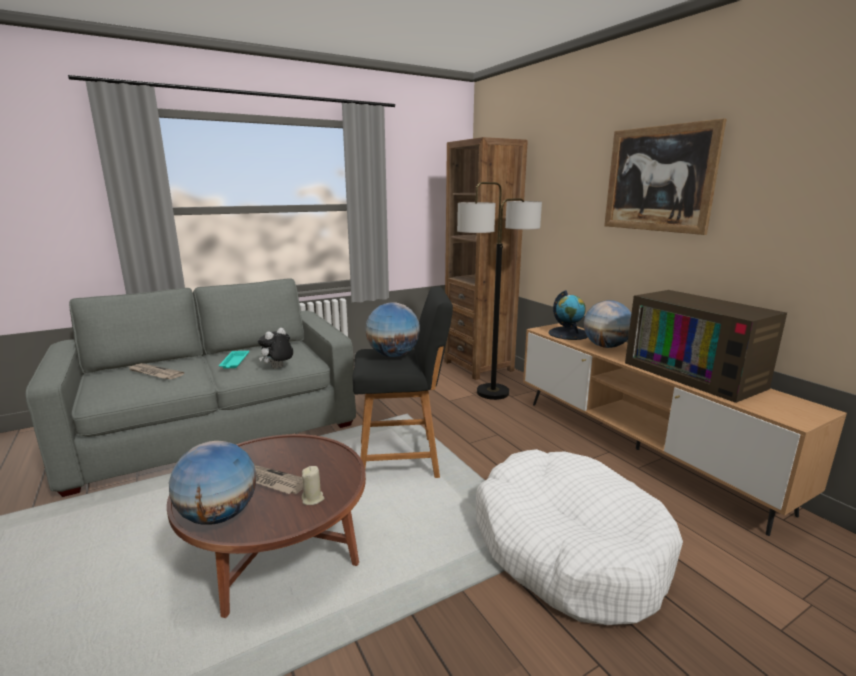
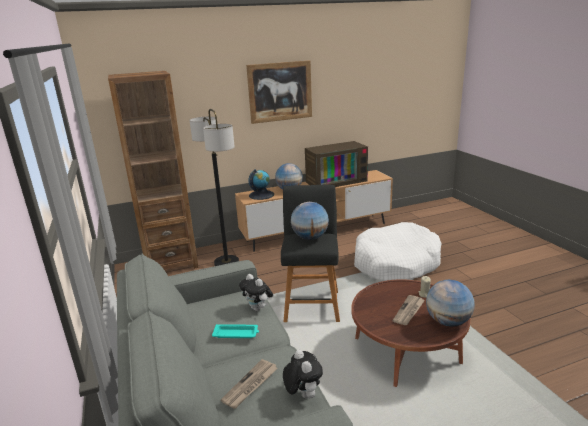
camera: 80 degrees left, 5 degrees up
none -> plush toy [283,350,323,398]

